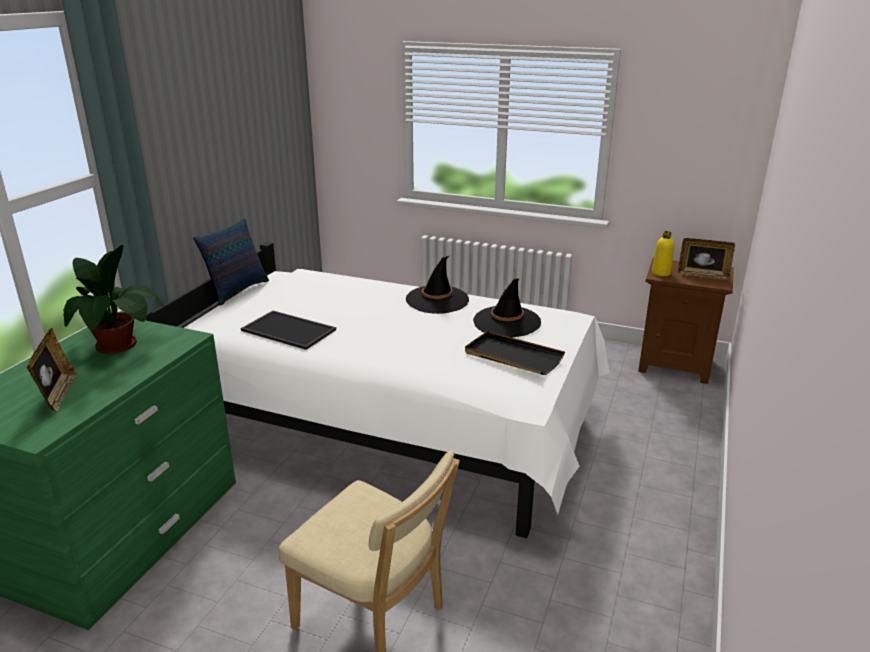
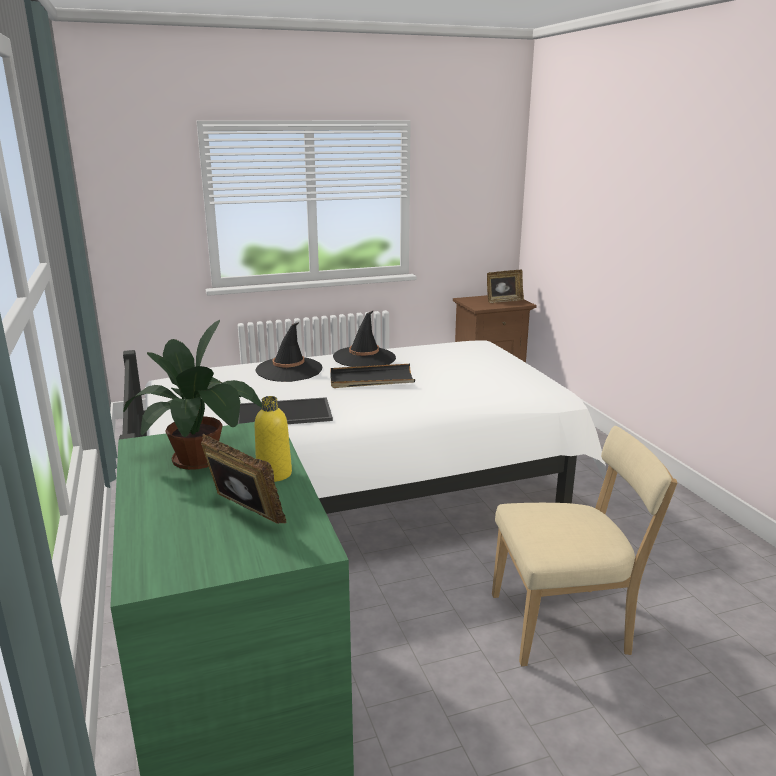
camera: 40 degrees left, 5 degrees down
blue pillow [193,219,269,305] -> none
black tray [465,331,565,375] -> black tray moved to [330,364,415,388]
black hat [473,278,541,337] -> black hat moved to [255,322,322,382]
yellow bottle [652,231,674,276] -> yellow bottle moved to [255,396,292,482]

